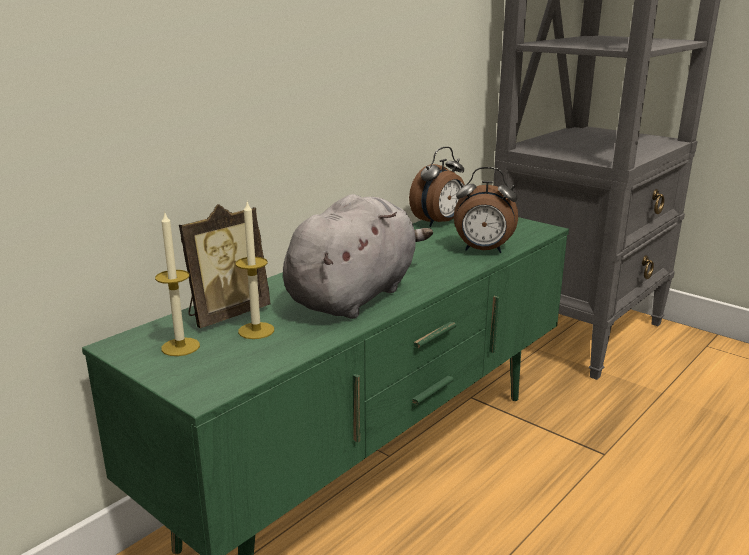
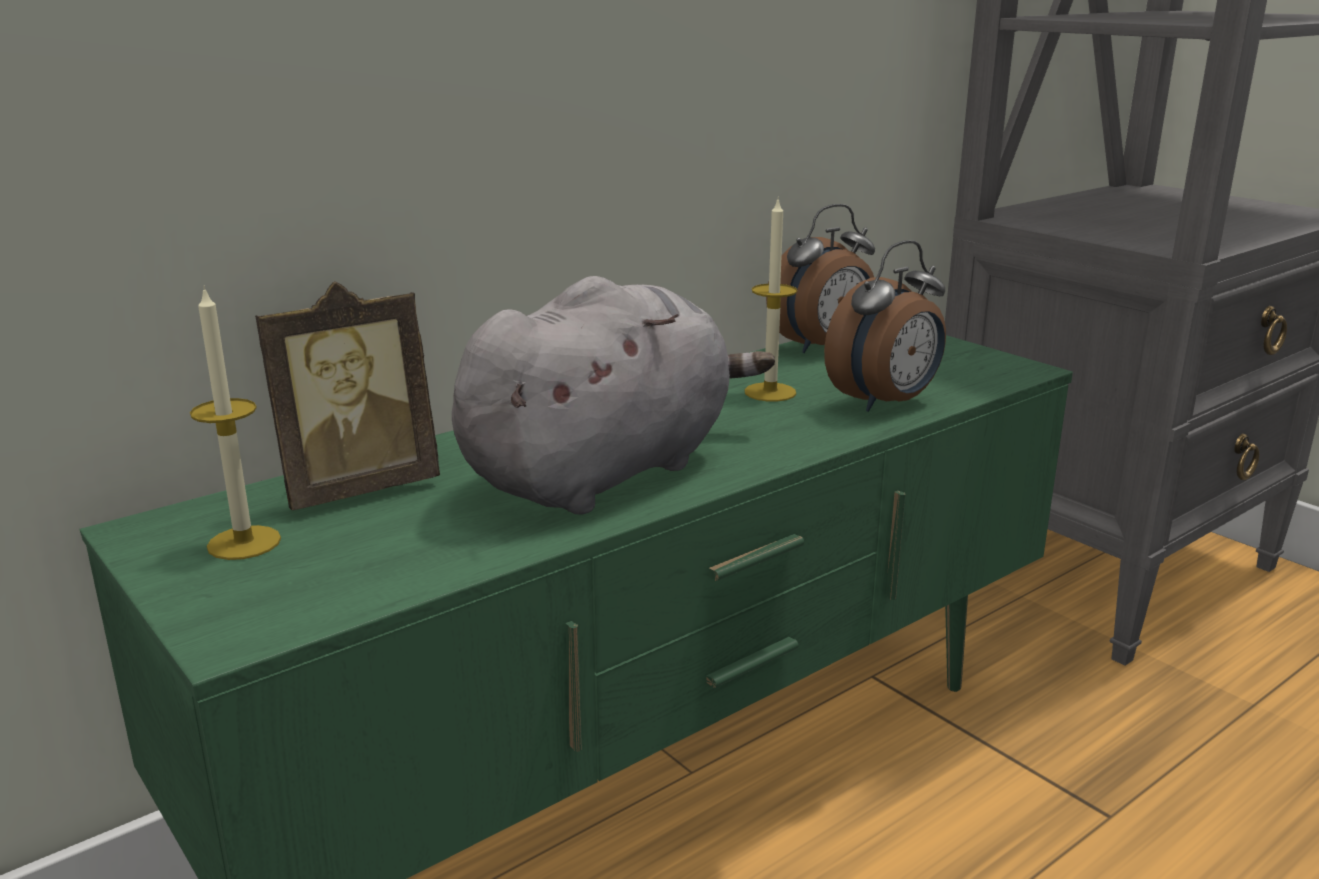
camera: 10 degrees right, 0 degrees up
candle [236,202,274,339] -> candle moved to [745,197,797,402]
alarm clock [454,167,518,253] -> alarm clock turned 60 degrees counterclockwise [824,240,946,412]

